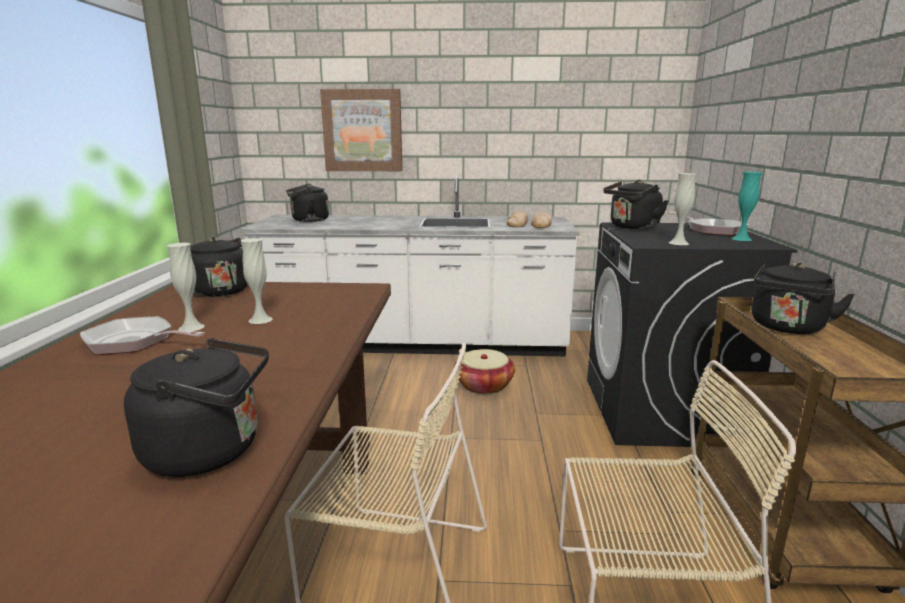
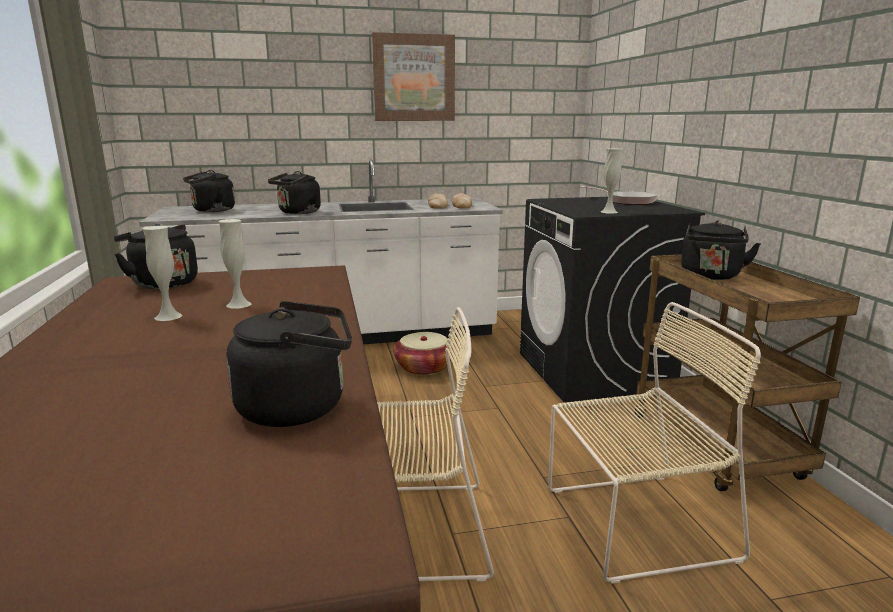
camera: 15 degrees left, 0 degrees up
frying pan [80,316,205,355] -> none
picture [320,89,403,171] -> picture moved to [372,32,455,121]
black kettle [603,180,668,230] -> black kettle moved to [268,171,321,214]
turquoise vase [732,172,762,241] -> none

